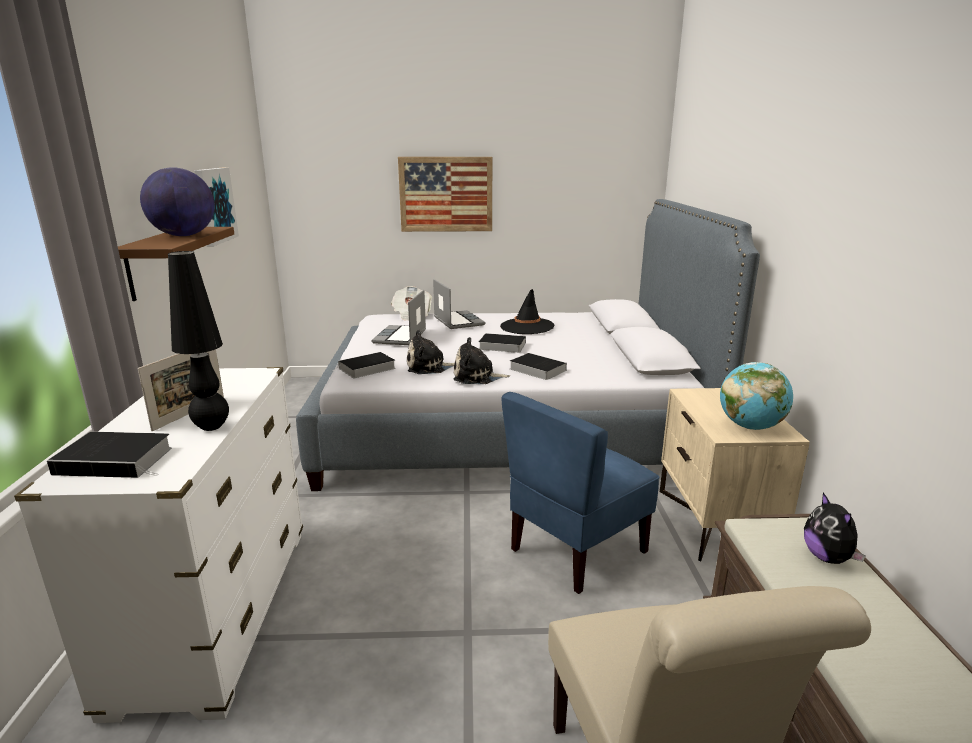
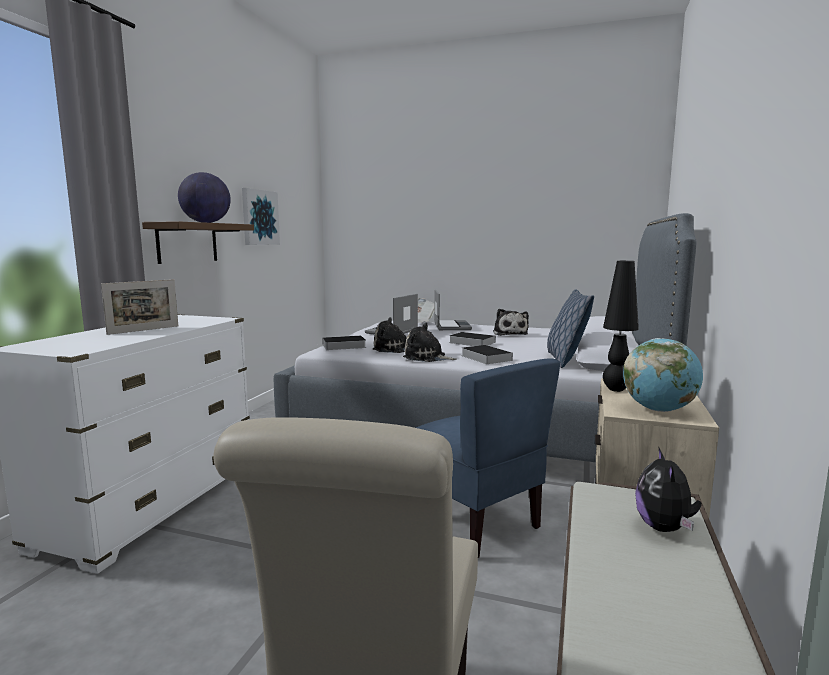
camera: 20 degrees right, 10 degrees down
book [47,432,172,478] -> none
black table lamp [168,251,229,431] -> black table lamp moved to [603,261,639,392]
picture [398,157,492,232] -> none
black hat [500,289,555,334] -> plush toy [493,309,529,336]
blue chair [501,392,660,594] -> blue chair turned 105 degrees counterclockwise [416,358,560,558]
none -> pillow [547,289,594,368]

